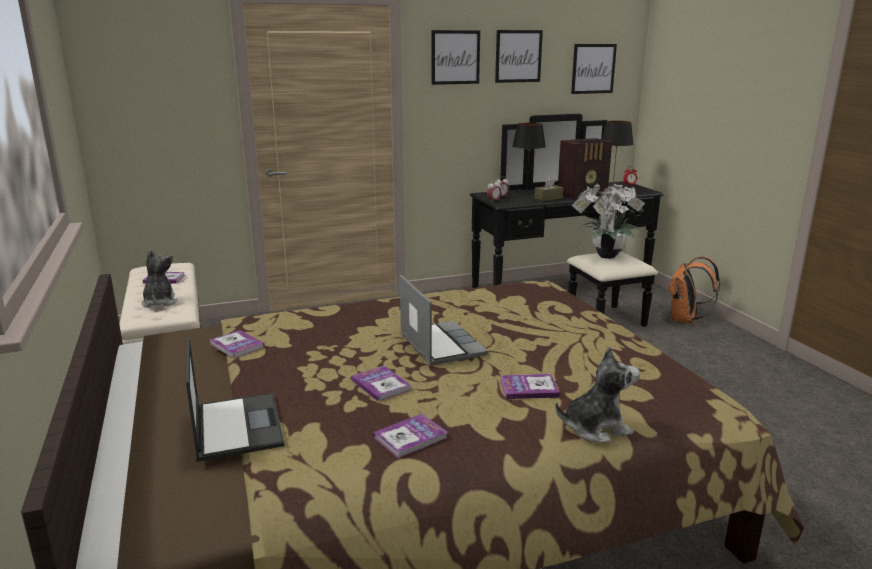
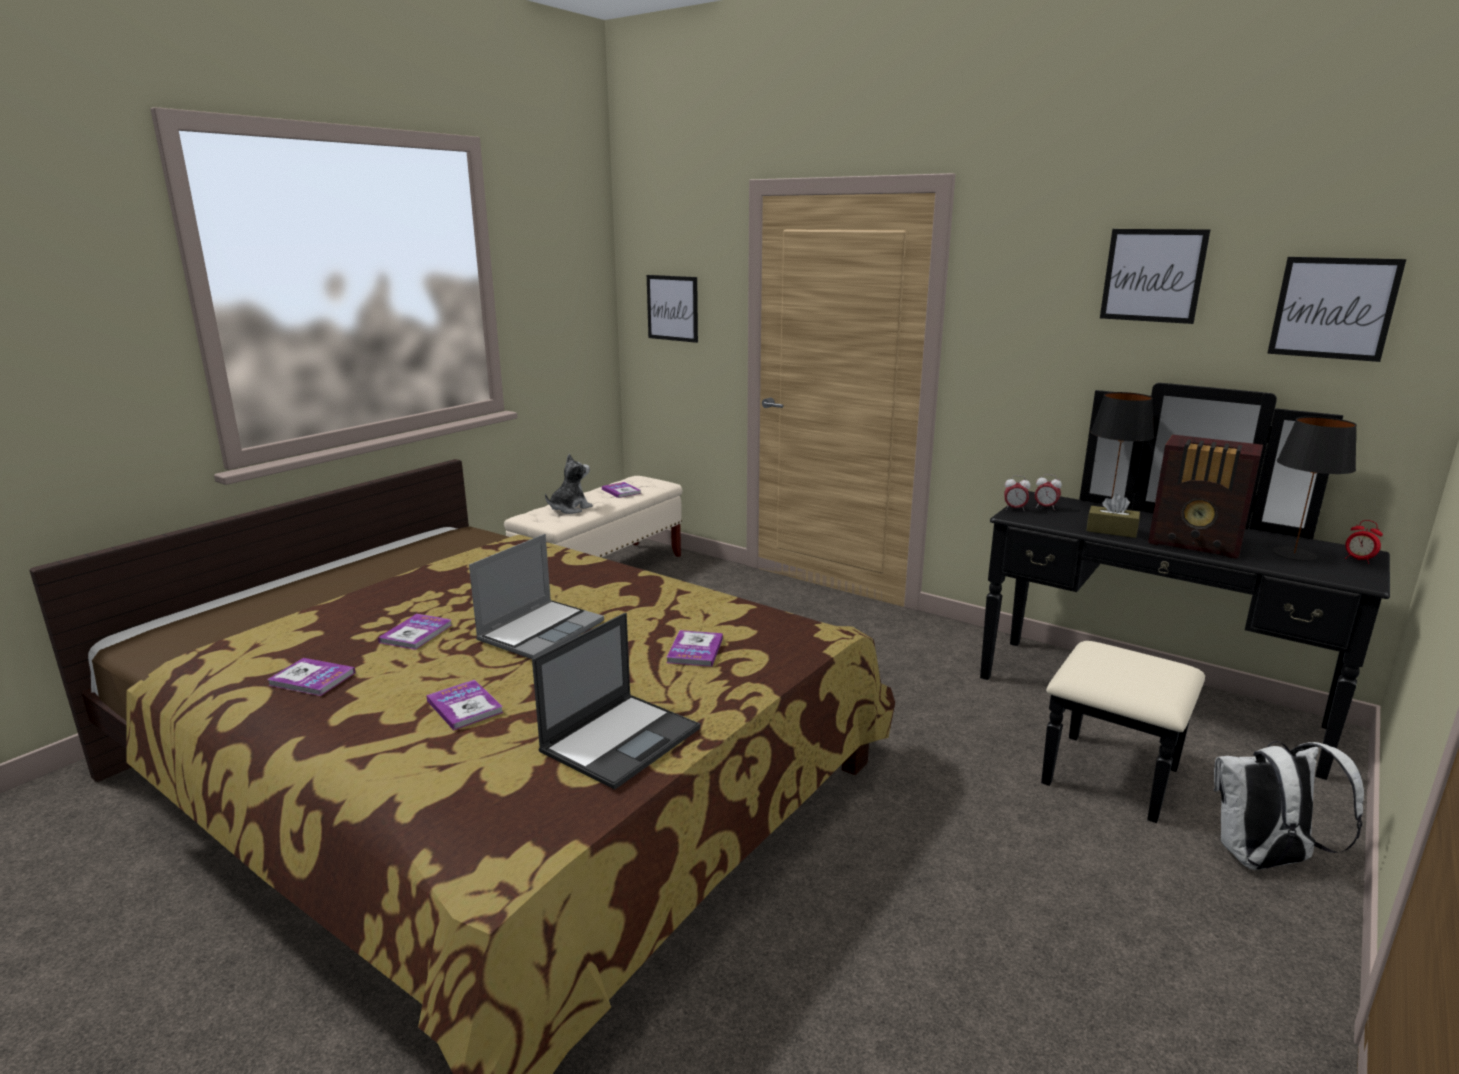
camera: 55 degrees right, 0 degrees up
laptop [186,337,285,462] -> laptop moved to [532,613,700,790]
book [210,330,265,358] -> book moved to [667,630,723,667]
picture [431,30,480,85] -> picture moved to [647,275,698,343]
plush toy [555,346,640,443] -> none
potted plant [572,183,645,259] -> none
orange backpack [669,257,720,323] -> white backpack [1214,741,1364,870]

